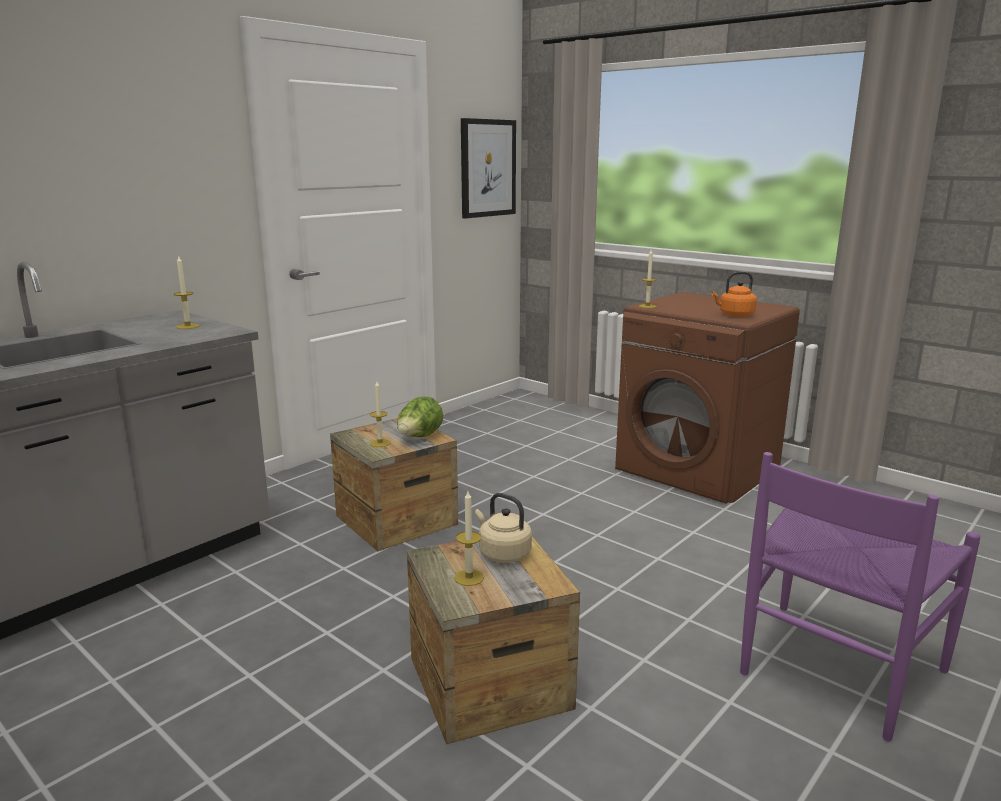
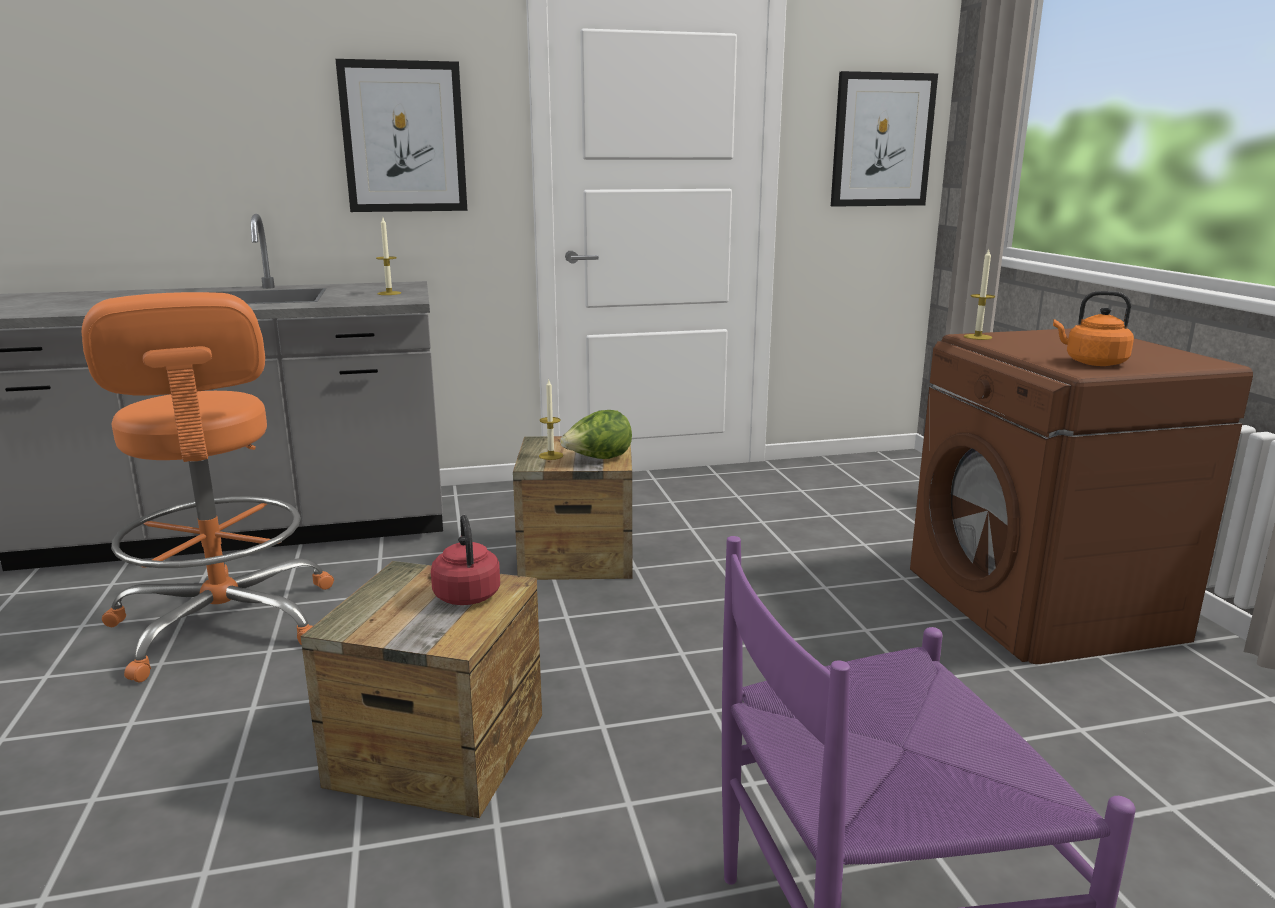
camera: 35 degrees right, 0 degrees up
candle [454,491,484,586] -> none
beige kettle [475,493,532,563] -> red kettle [431,515,500,605]
none -> orange stool [82,292,334,683]
none -> picture [335,59,467,212]

